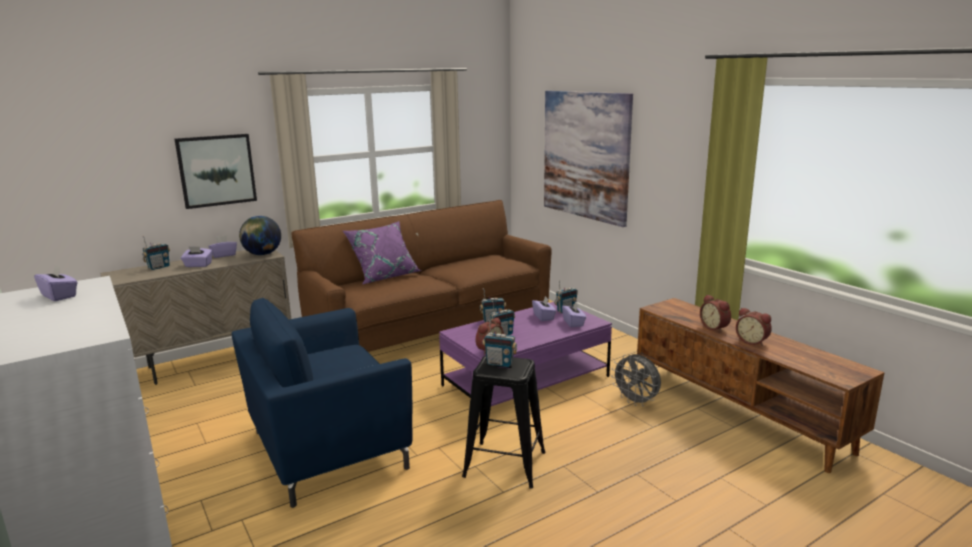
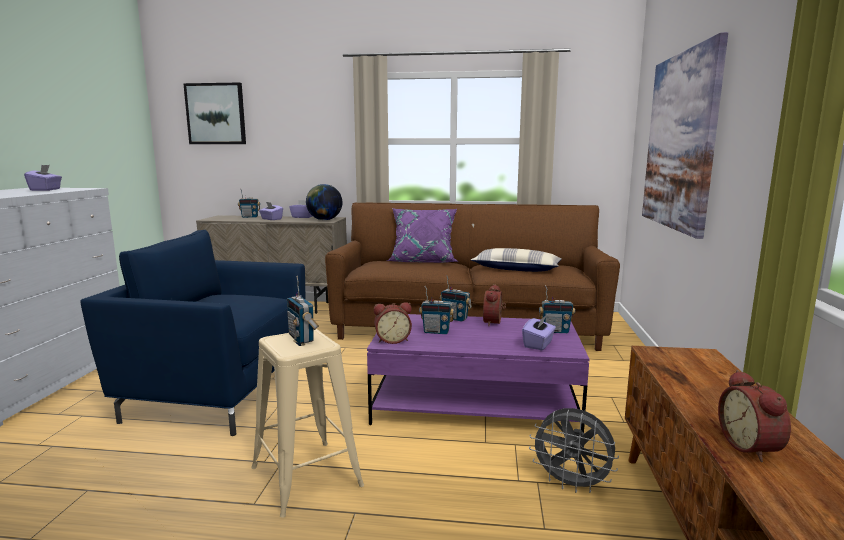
camera: 40 degrees right, 5 degrees down
picture [175,134,257,209] -> picture moved to [183,82,246,144]
black stool [462,356,546,488] -> beige stool [251,329,364,518]
purple tissue box [532,296,556,321] -> none
grey fan [611,354,661,407] -> grey fan turned 60 degrees counterclockwise [529,408,619,493]
alarm clock [700,294,731,332] -> alarm clock moved to [483,285,506,326]
none -> pillow [471,248,562,272]

